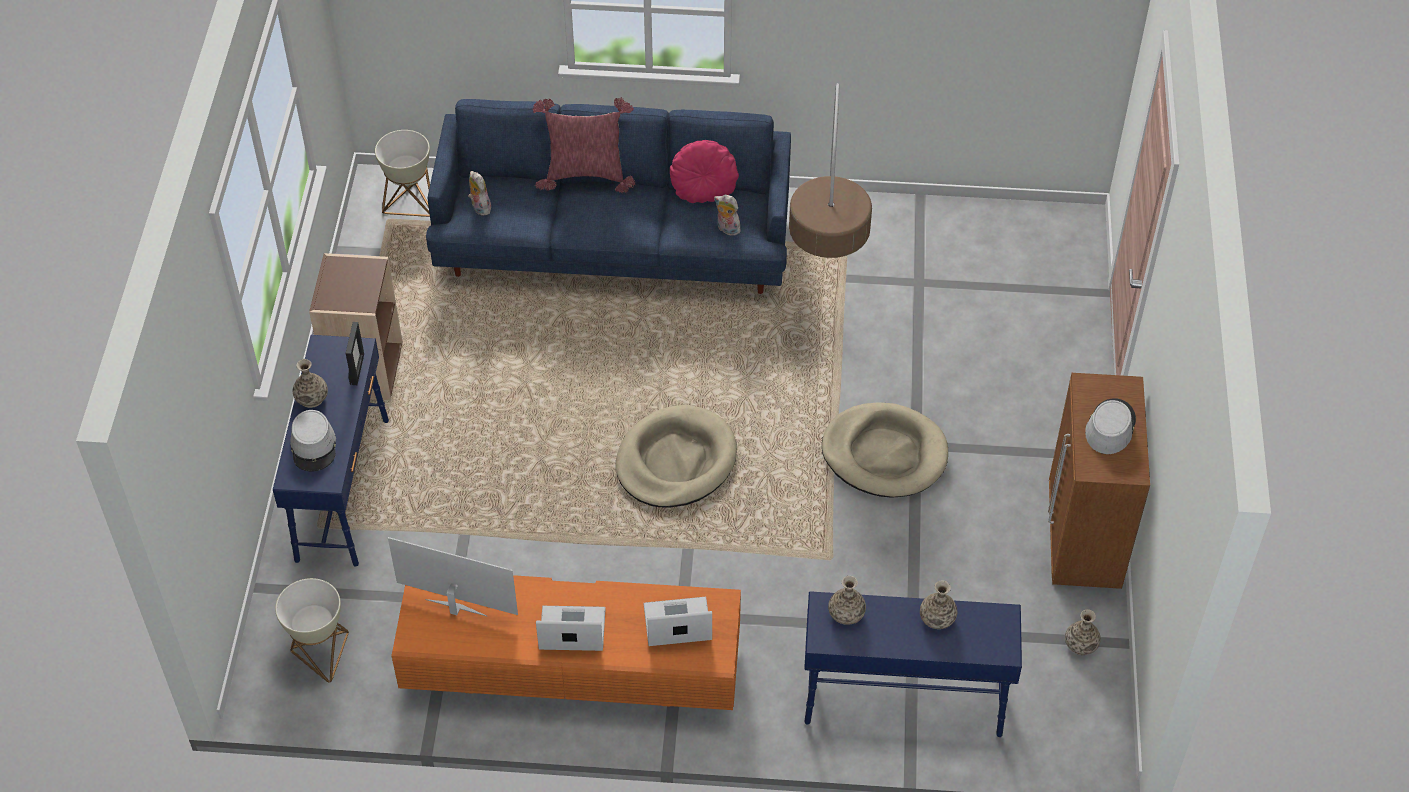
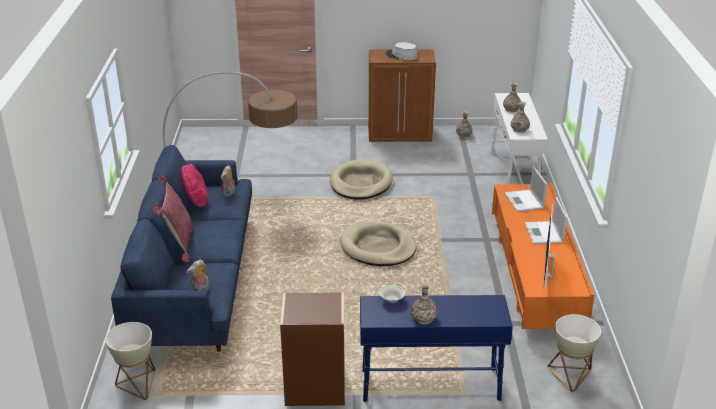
camera: 95 degrees left, 20 degrees down
grey hat [290,410,336,472] -> none
picture frame [346,322,364,385] -> white bowl [379,285,405,303]
blue console table [804,591,1022,737] -> white console table [490,93,548,184]

